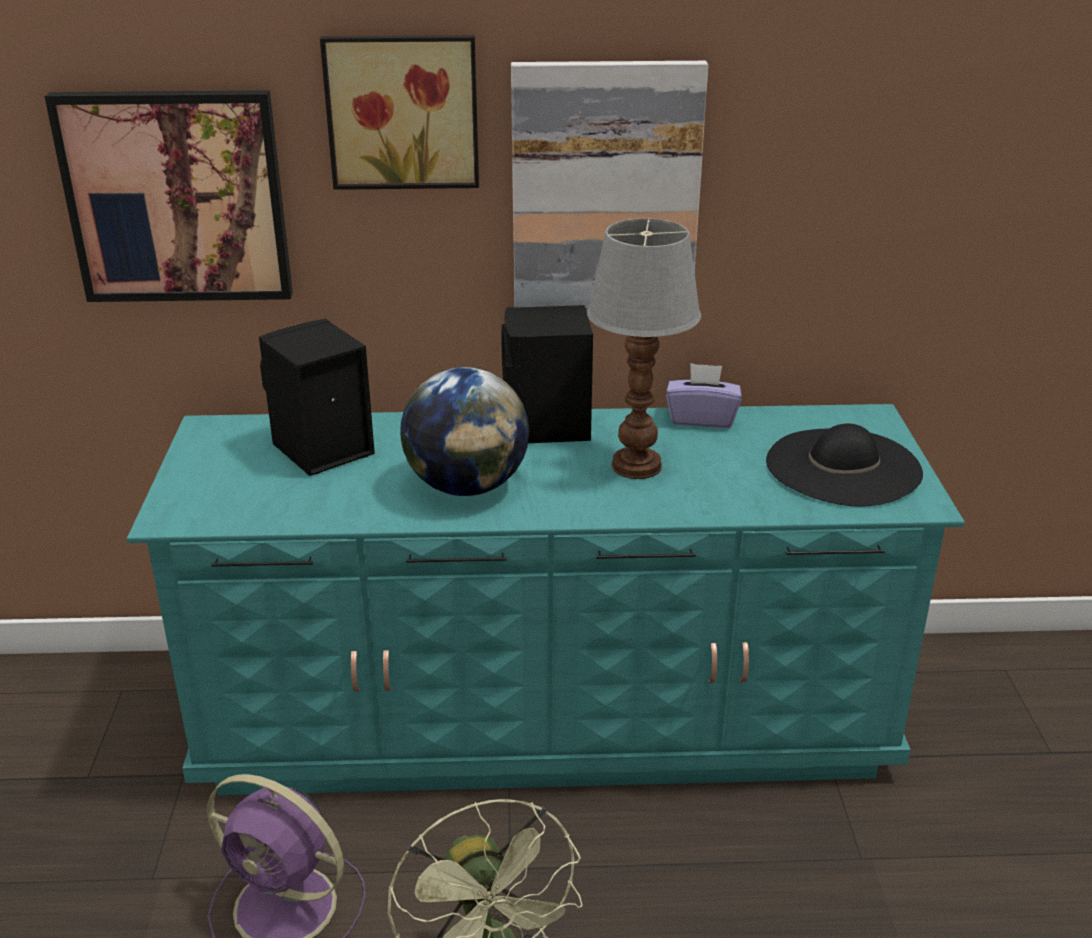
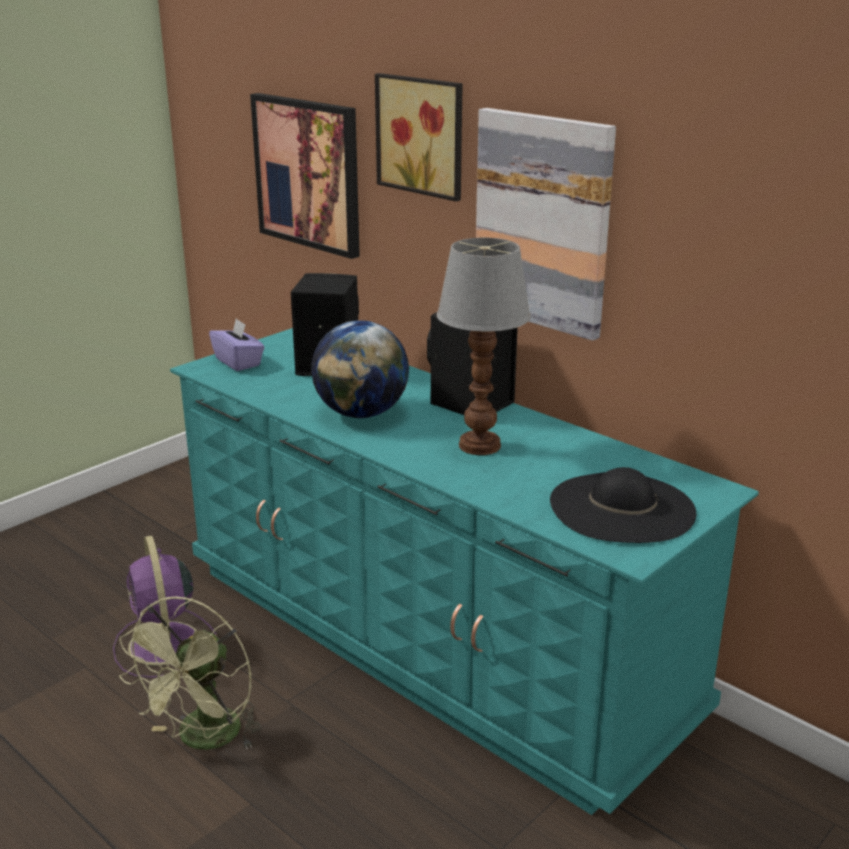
camera: 45 degrees right, 5 degrees down
purple tissue box [666,363,742,428] -> purple tissue box moved to [209,318,265,371]

